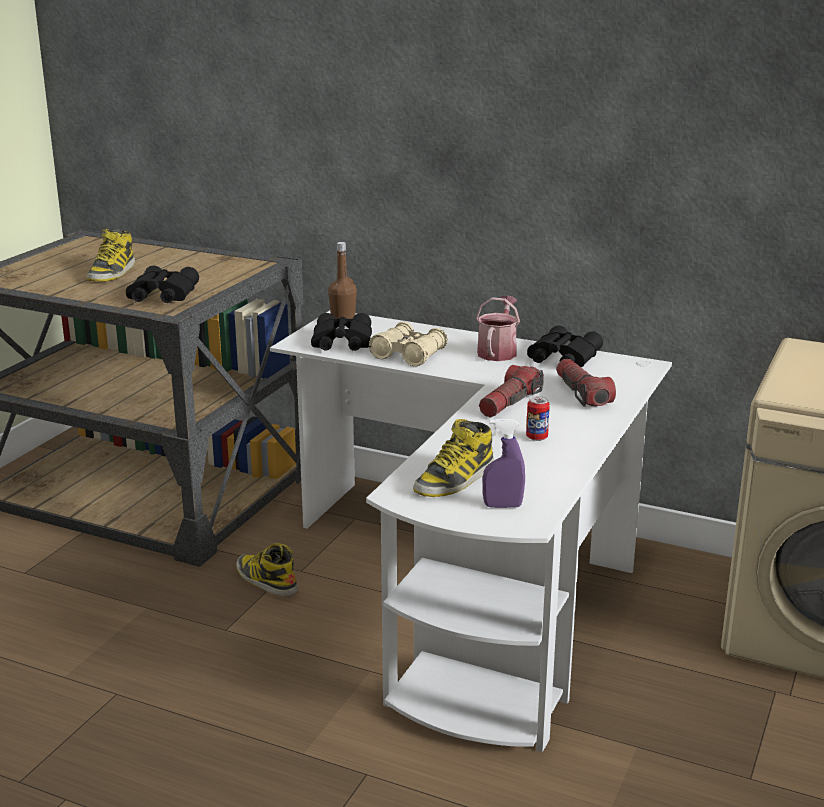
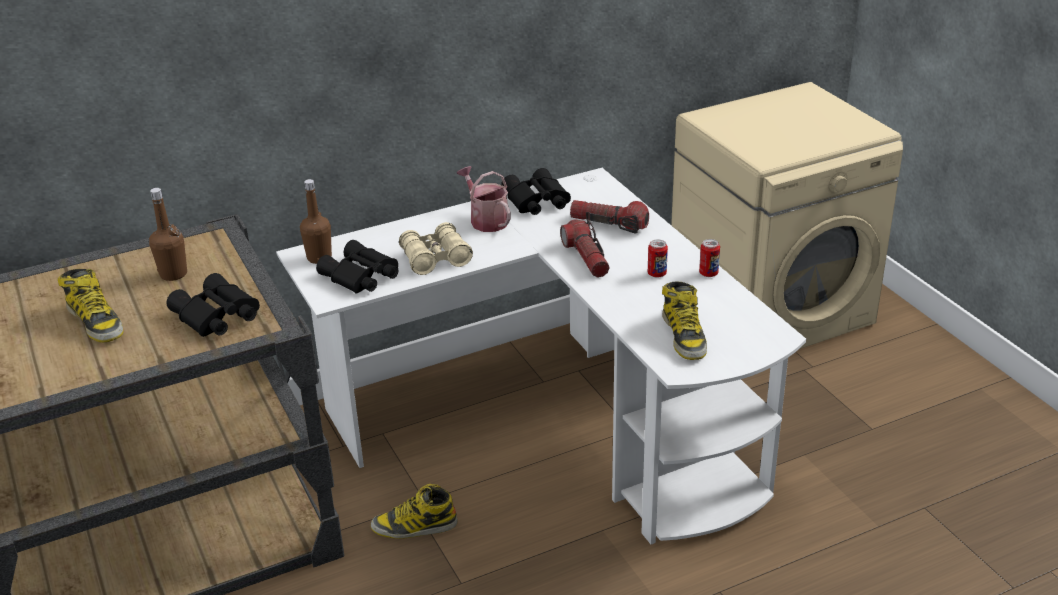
camera: 50 degrees left, 10 degrees up
purple spray bottle [482,419,525,508] -> none
none -> brown bottle [149,188,187,281]
none -> can [699,239,720,277]

